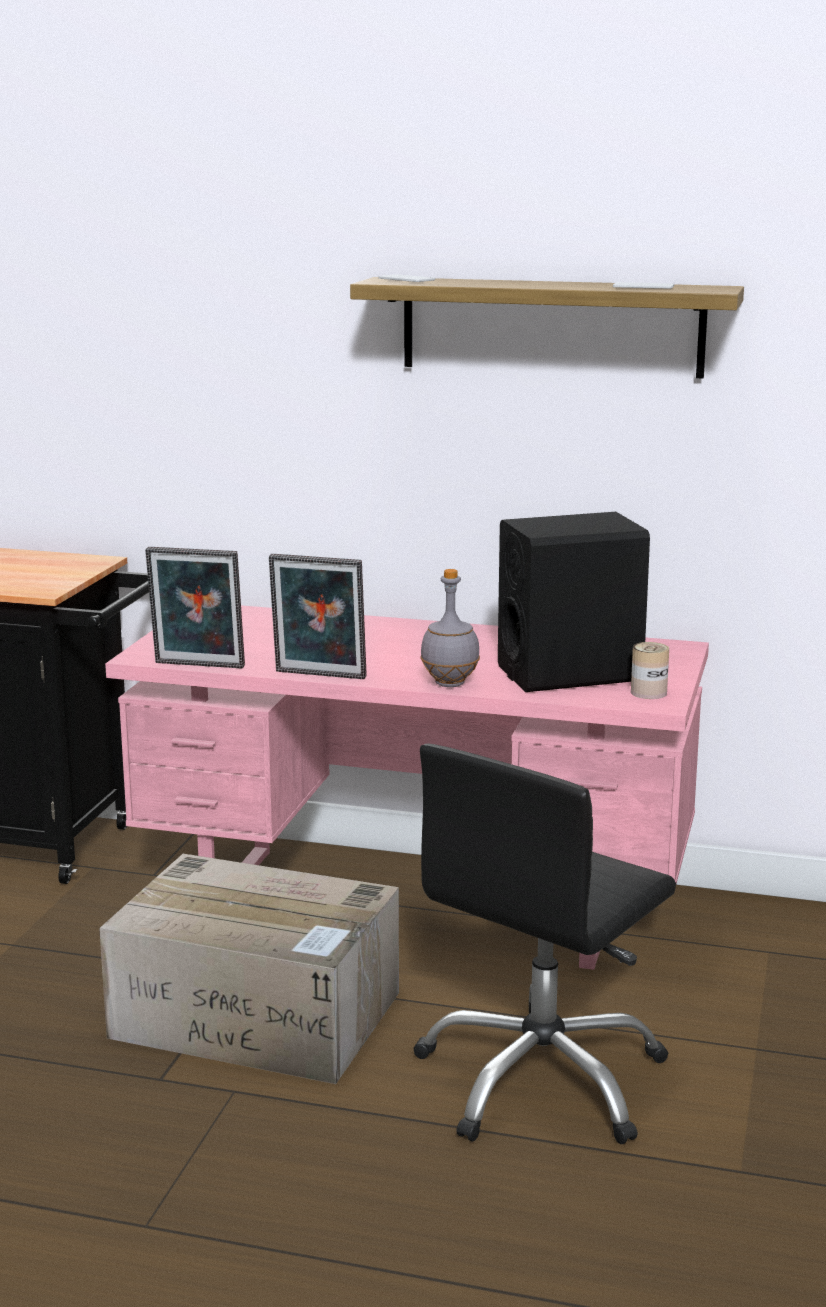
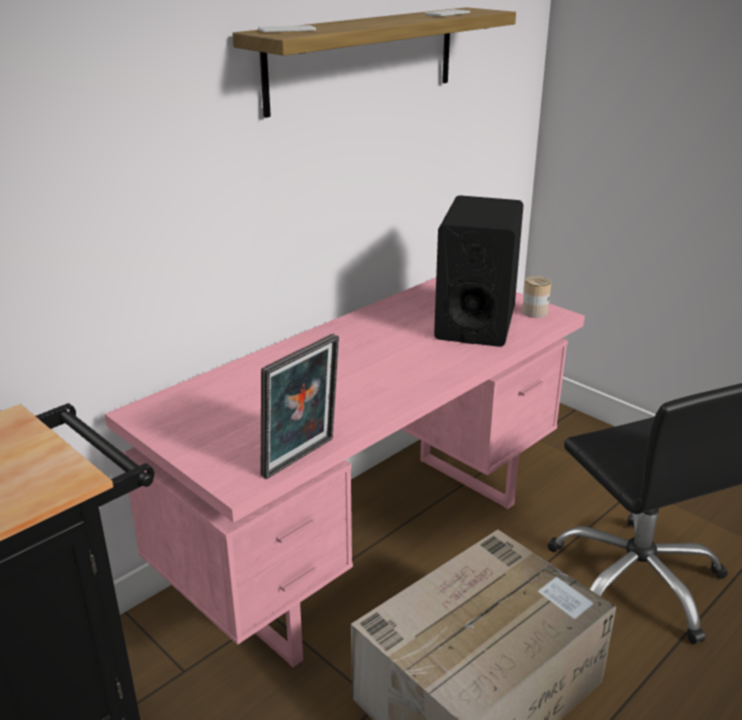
camera: 60 degrees left, 10 degrees up
picture frame [269,554,367,679] -> none
grey bottle [420,569,480,687] -> none

